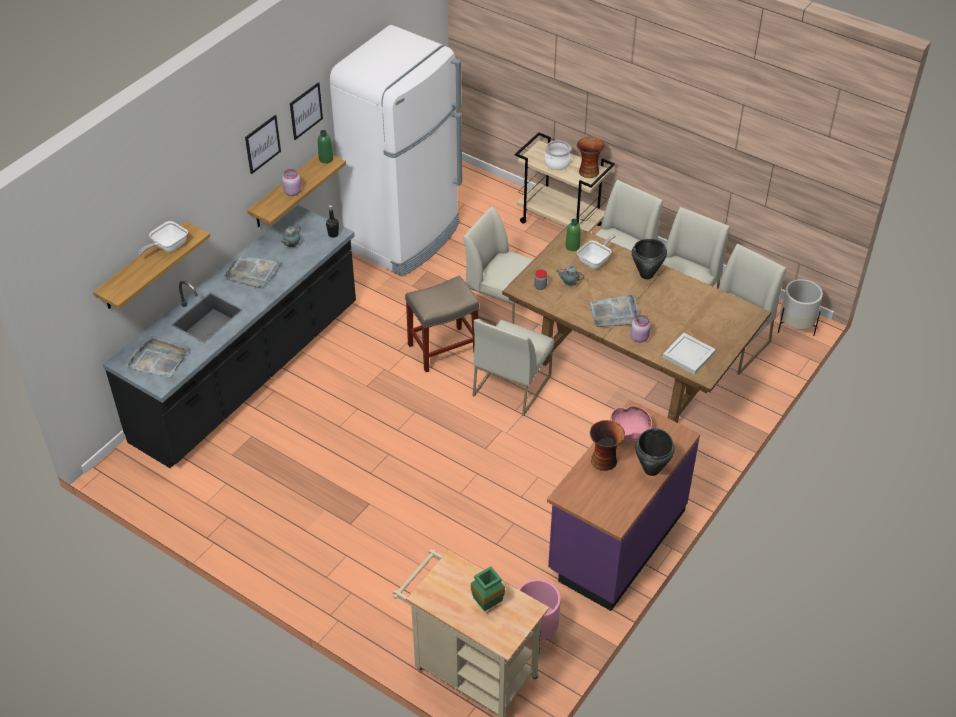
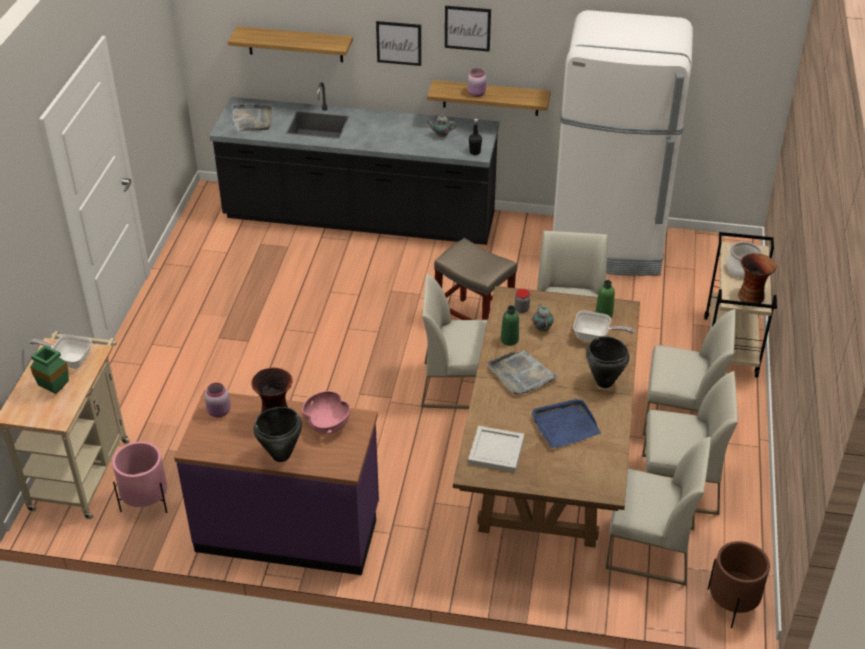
camera: 65 degrees right, 5 degrees down
frying pan [138,221,188,255] -> frying pan moved to [29,335,92,369]
grey tray [223,256,281,288] -> none
picture [290,82,323,140] -> picture moved to [376,21,421,66]
green bottle [318,130,333,163] -> green bottle moved to [501,306,519,346]
pink jar [630,315,651,342] -> pink jar moved to [204,383,231,418]
white planter [778,279,823,336] -> brown planter [708,541,770,628]
none -> blue tray [532,399,601,448]

